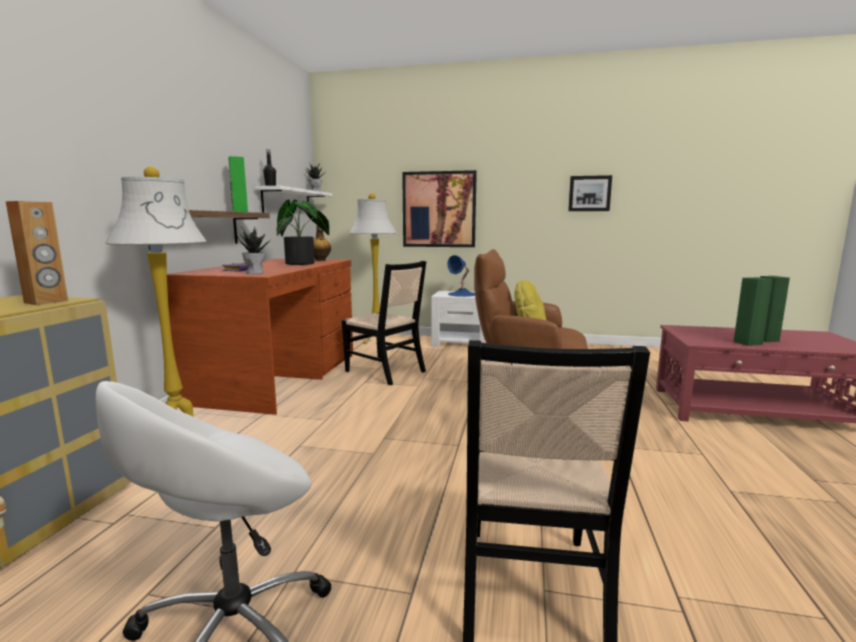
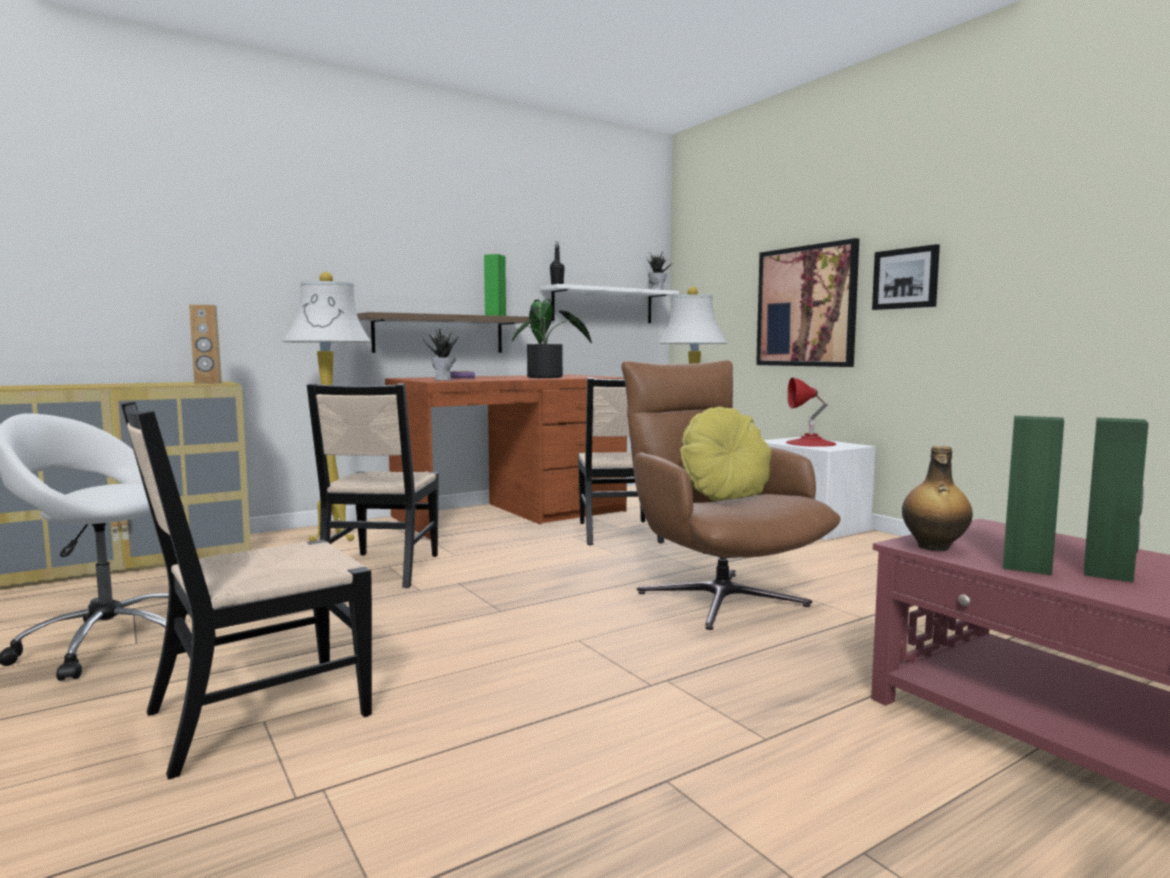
camera: 45 degrees right, 5 degrees down
bottle [314,225,331,261] -> bottle moved to [902,446,973,551]
blue table lamp [447,255,475,297] -> red table lamp [786,377,837,447]
picture [568,175,612,211] -> picture moved to [872,244,940,310]
none -> chair [307,383,439,588]

